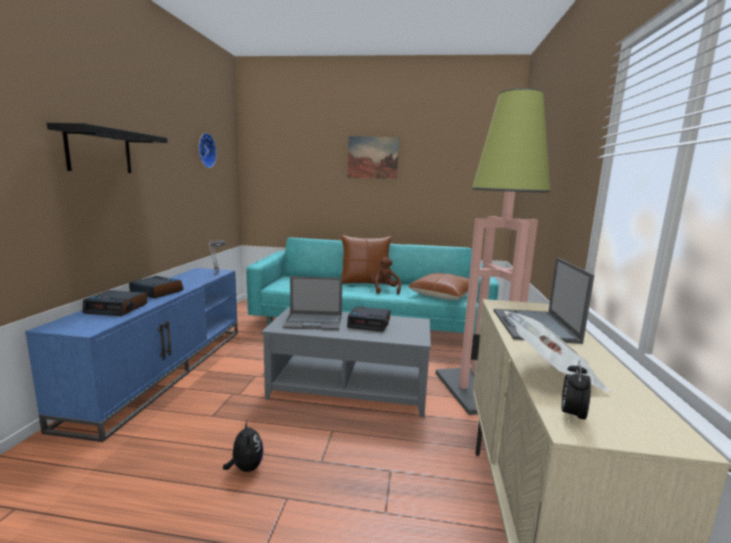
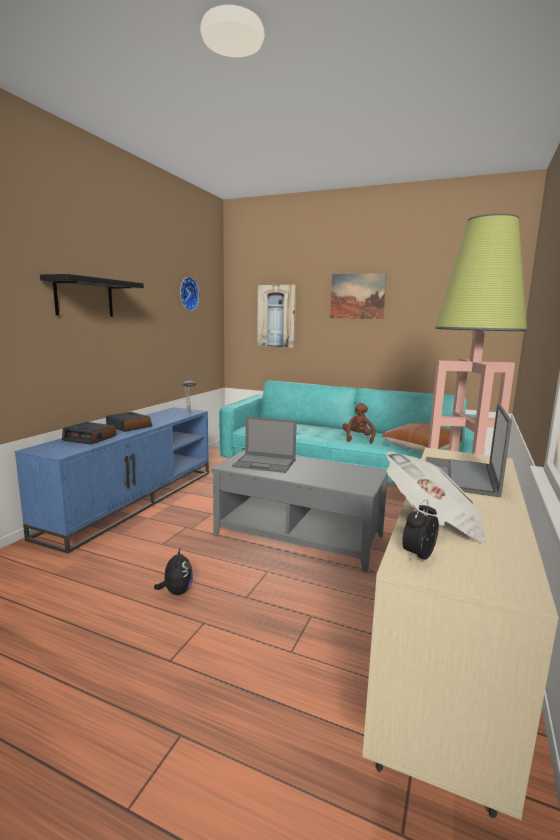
camera: 15 degrees right, 0 degrees up
brown pillow [340,235,392,285] -> none
alarm clock [347,306,390,332] -> none
none -> picture [257,285,297,348]

